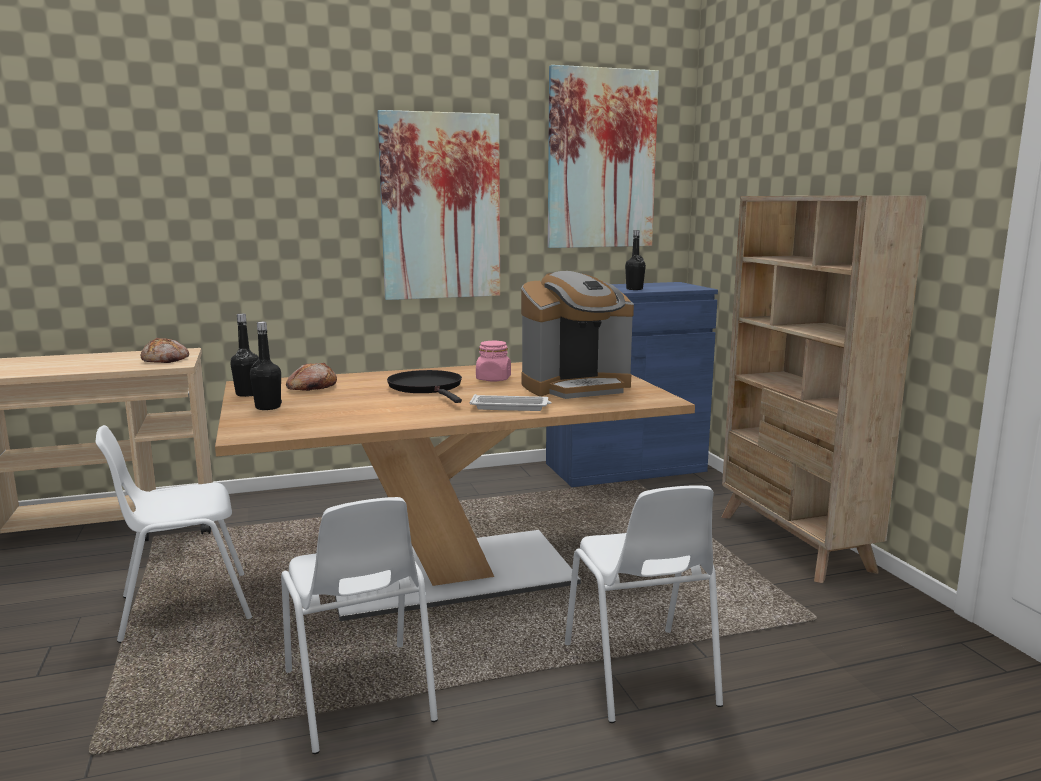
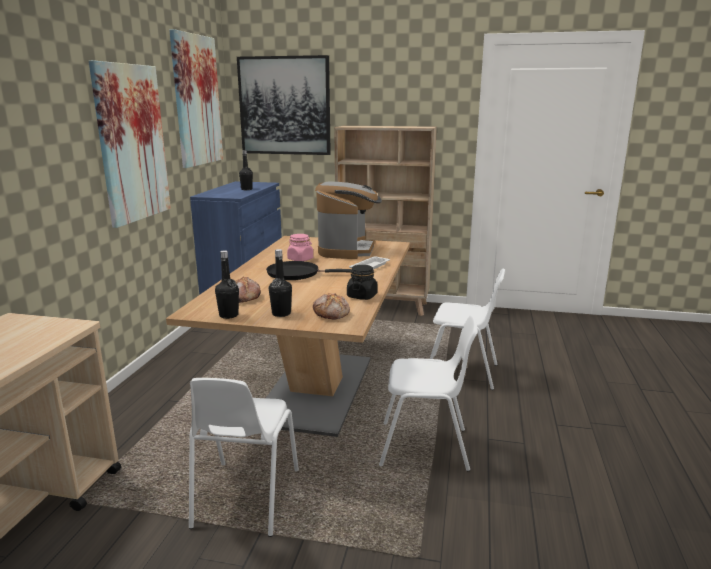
camera: 60 degrees left, 5 degrees up
bread [140,338,189,363] -> bread moved to [313,293,350,320]
none -> picture [237,55,331,155]
none -> black jar [347,265,377,300]

